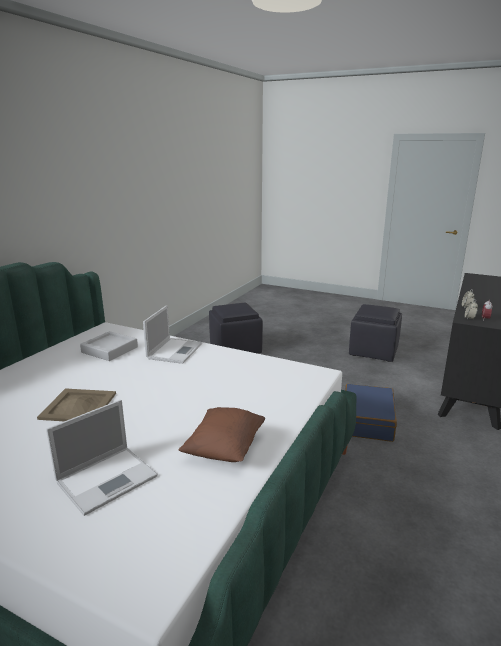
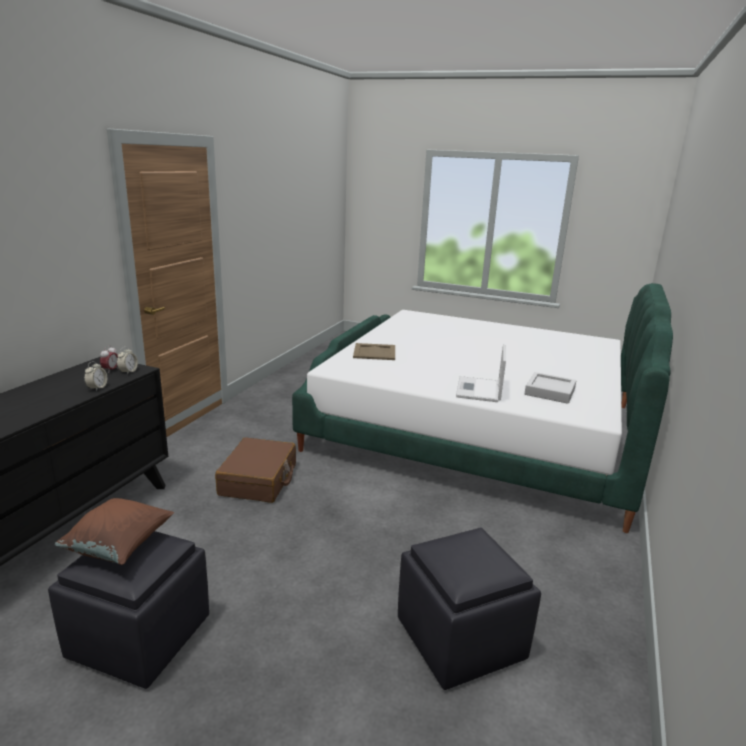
camera: 175 degrees right, 0 degrees up
beige tray [37,388,116,421] -> beige tray moved to [353,343,395,360]
laptop [46,400,158,516] -> none
brown pillow [178,407,265,462] -> brown pillow moved to [55,498,174,565]
blue suitcase [345,384,397,442] -> brown suitcase [215,437,296,503]

